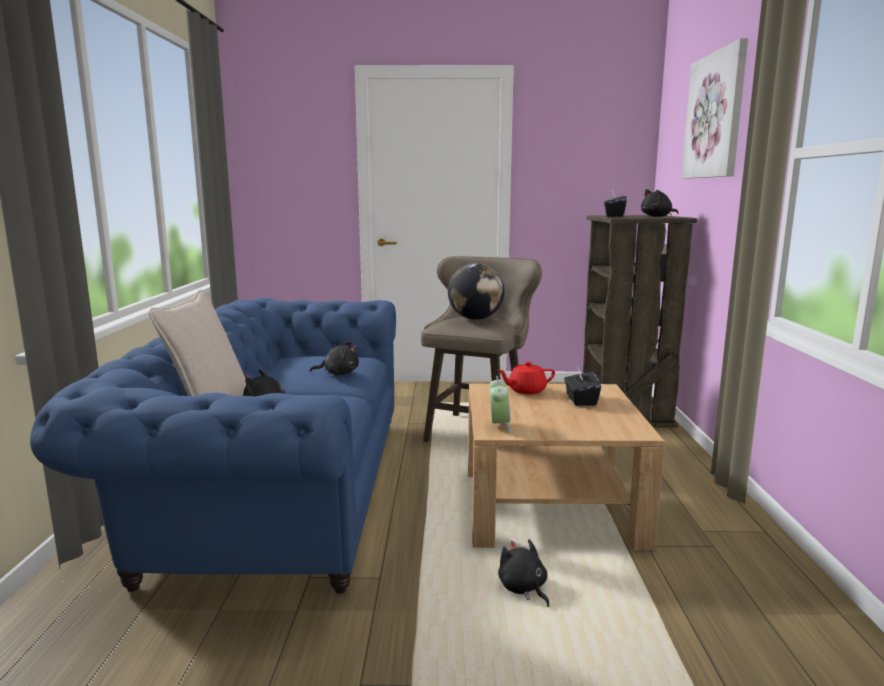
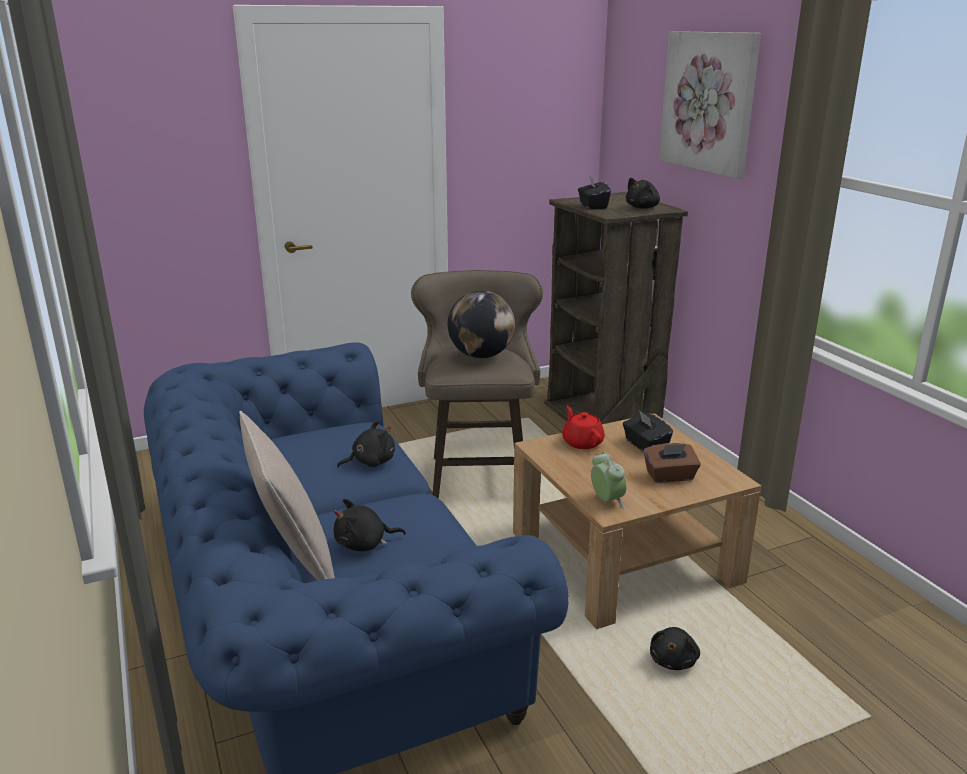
camera: 25 degrees left, 10 degrees up
red teapot [497,362,555,394] -> red teapot turned 105 degrees clockwise [562,406,605,449]
black plush toy [498,539,549,607] -> black plush toy turned 105 degrees counterclockwise [650,627,700,670]
none -> brown tissue box [644,443,701,483]

